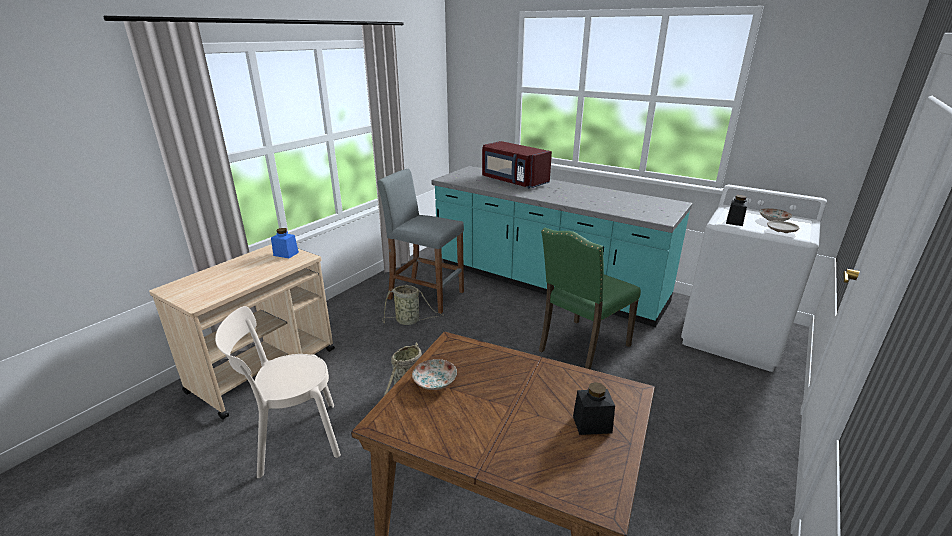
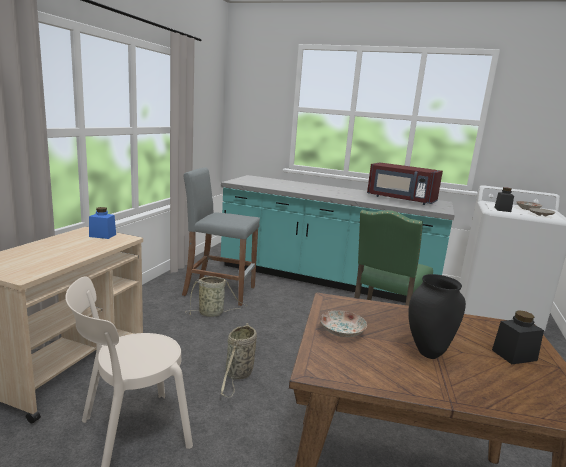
camera: 15 degrees left, 10 degrees down
red microwave [482,141,552,188] -> red microwave moved to [367,162,443,205]
none -> black vase [408,274,466,359]

